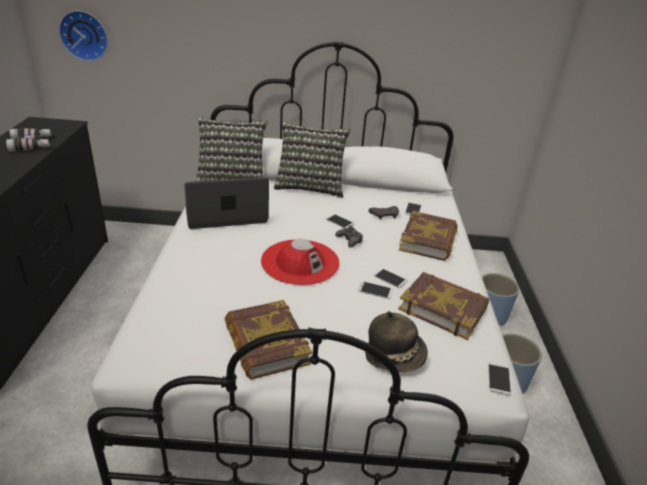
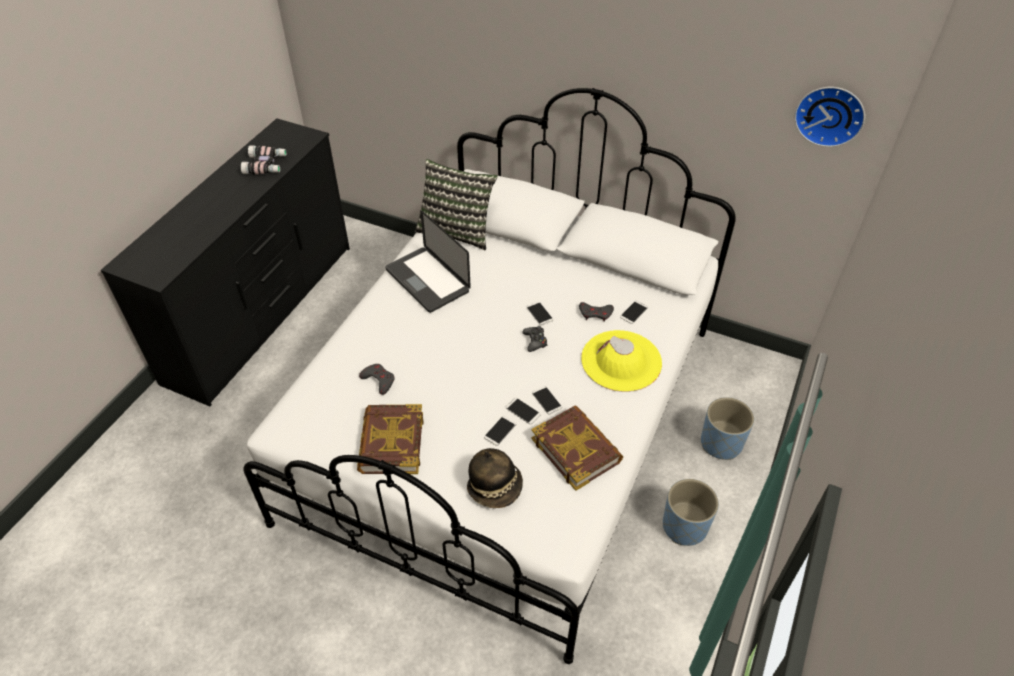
camera: 25 degrees right, 15 degrees up
wall clock [59,10,108,61] -> wall clock moved to [795,87,865,147]
laptop [184,177,269,229] -> laptop turned 135 degrees counterclockwise [385,210,471,313]
red hat [261,239,340,285] -> none
pillow [274,122,351,198] -> none
book [399,211,458,261] -> yellow hat [581,330,662,392]
phone [489,363,511,395] -> phone moved to [484,416,516,446]
none -> grey game controller [359,364,395,395]

